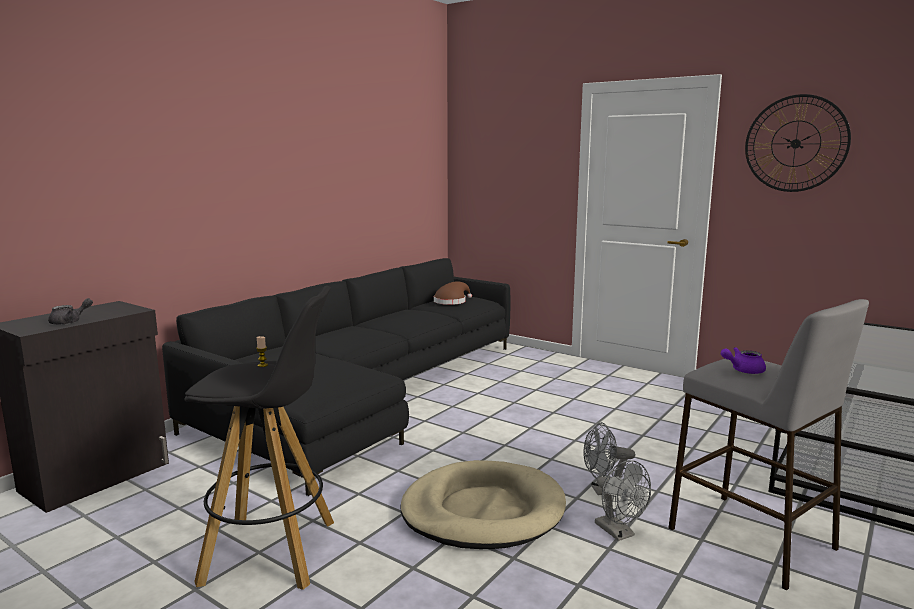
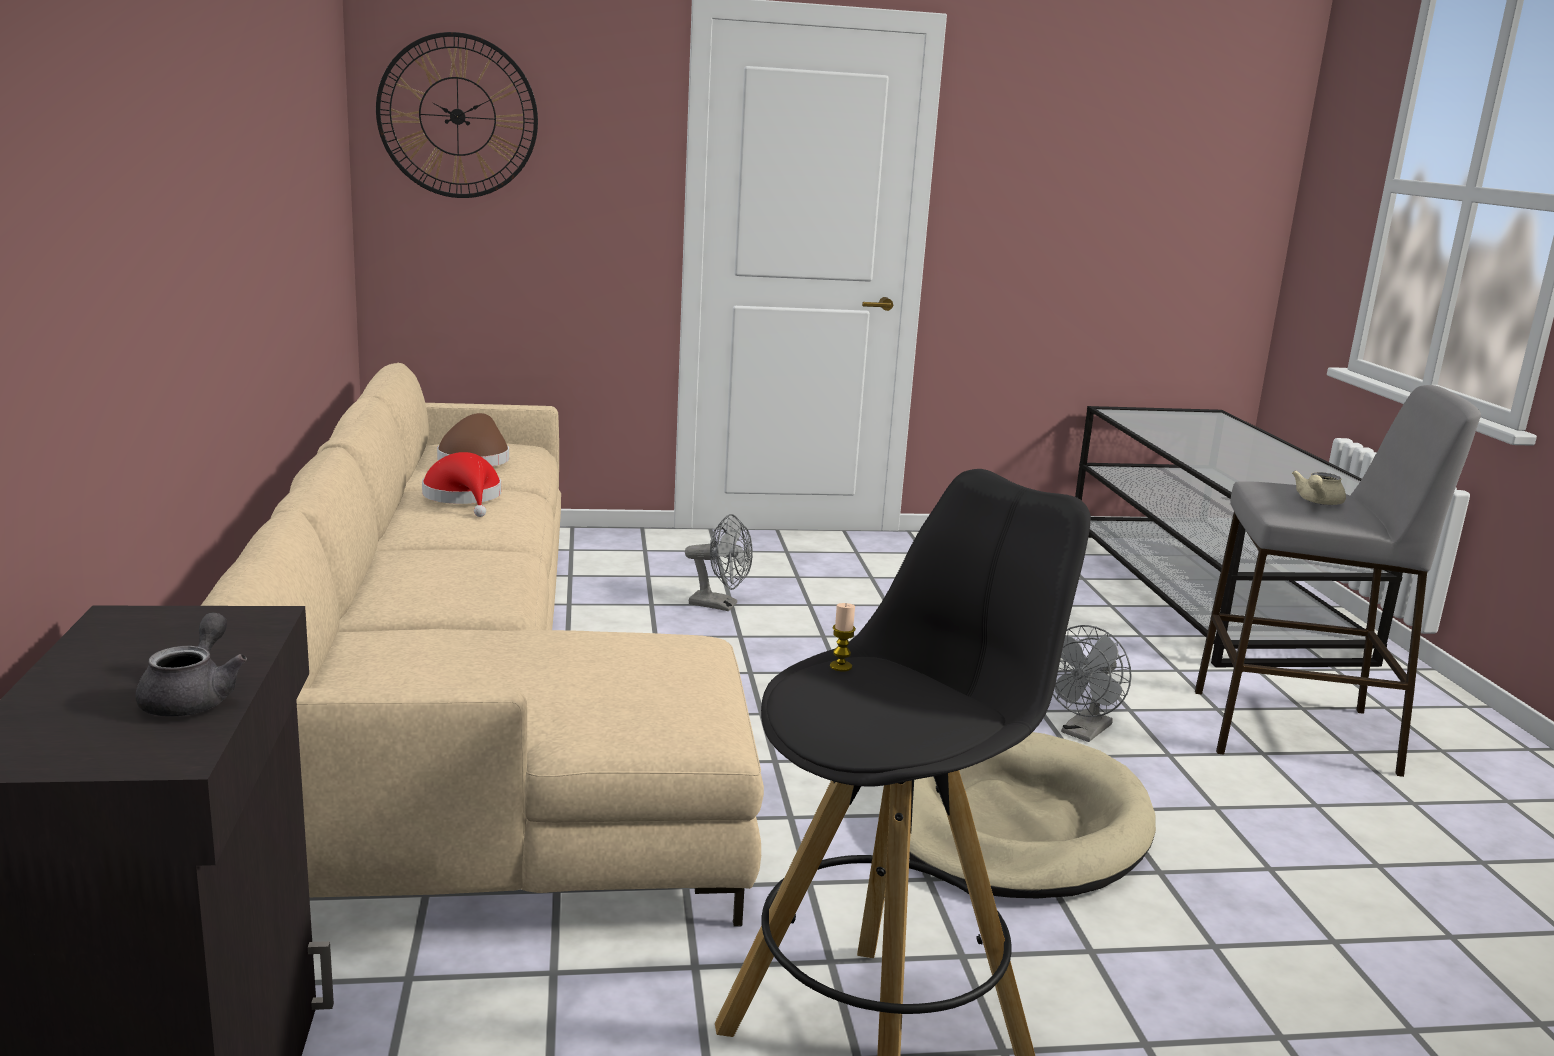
camera: 45 degrees left, 5 degrees up
black sofa [162,258,510,496] -> beige sofa [201,363,764,927]
grey fan [595,460,651,541] -> grey fan moved to [685,514,753,611]
purple teapot [721,347,766,374] -> beige teapot [1292,471,1346,505]
wall clock [745,94,851,192] -> wall clock moved to [376,32,538,198]
none -> red hat [422,452,501,517]

